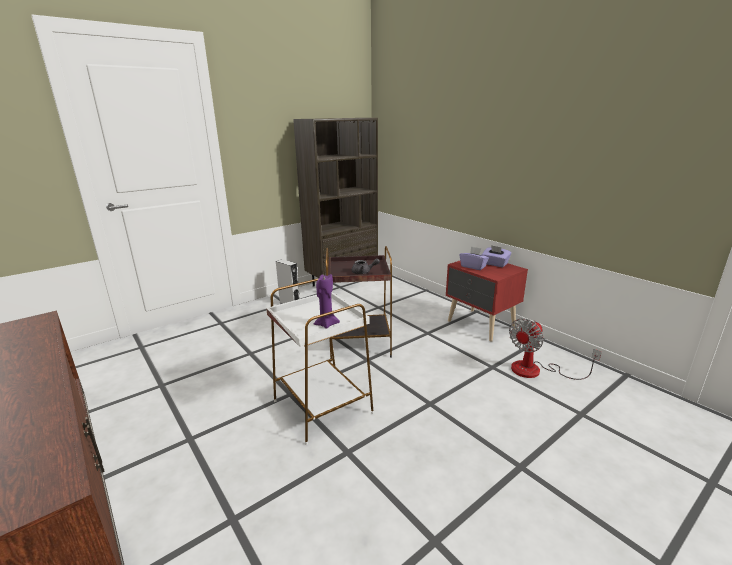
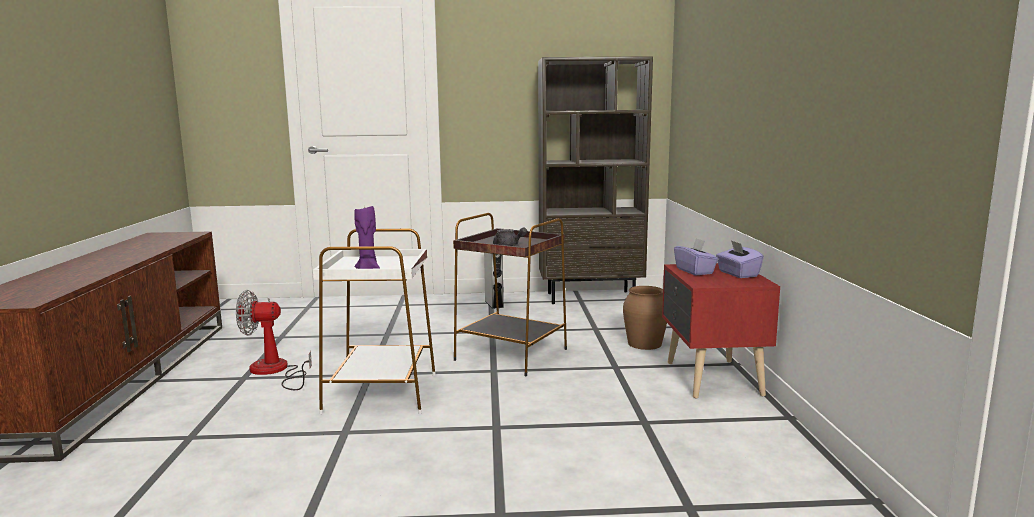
camera: 35 degrees right, 10 degrees down
fan [509,318,602,380] -> fan moved to [236,290,312,390]
none -> brown vase [623,286,667,350]

